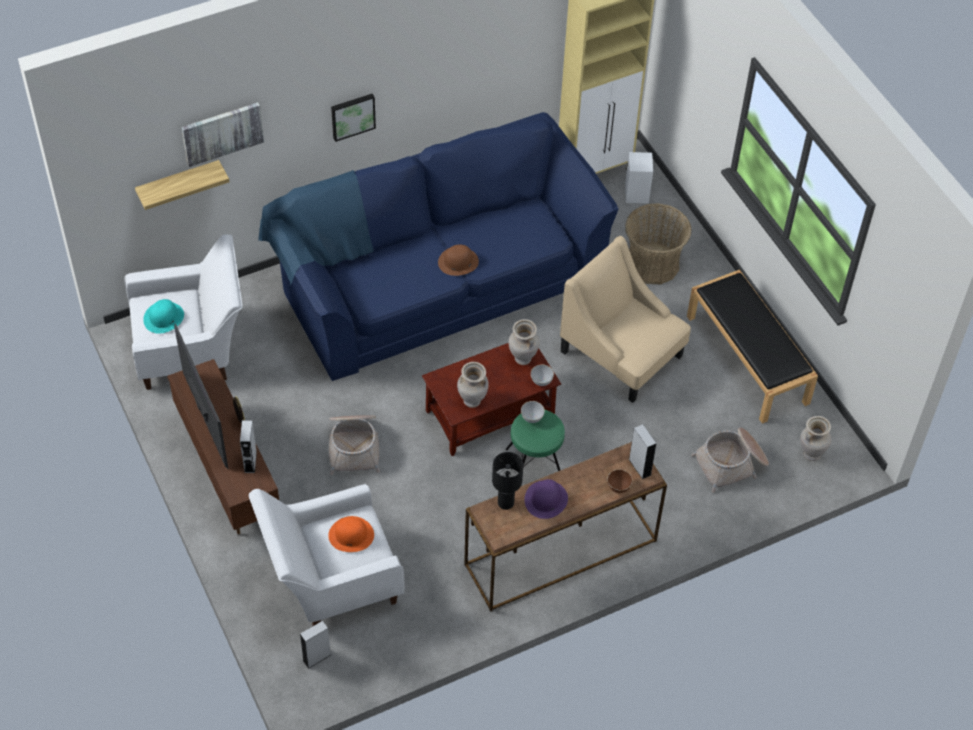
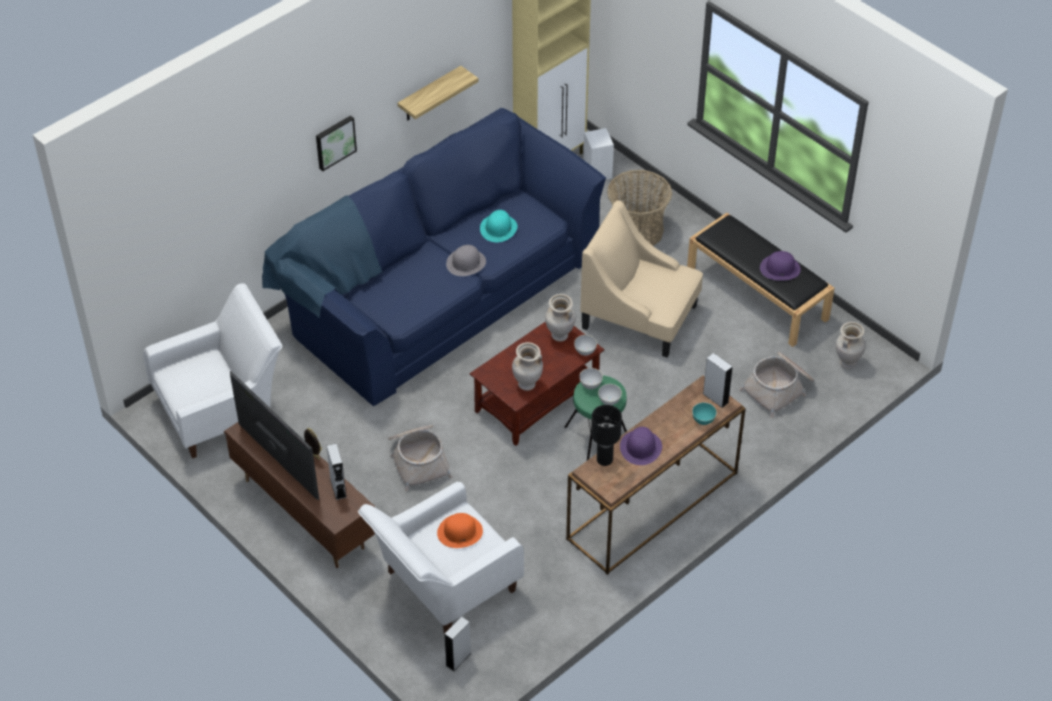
camera: 15 degrees left, 5 degrees down
shelf [135,160,230,210] -> shelf moved to [398,66,479,120]
turquoise hat [143,299,184,334] -> turquoise hat moved to [480,210,518,242]
picture [181,102,264,167] -> none
brown hat [438,245,479,276] -> grey hat [446,245,486,276]
brown bowl [607,469,632,493] -> turquoise bowl [692,402,717,425]
none -> grey bowl [598,384,622,405]
none -> purple hat [760,251,801,281]

